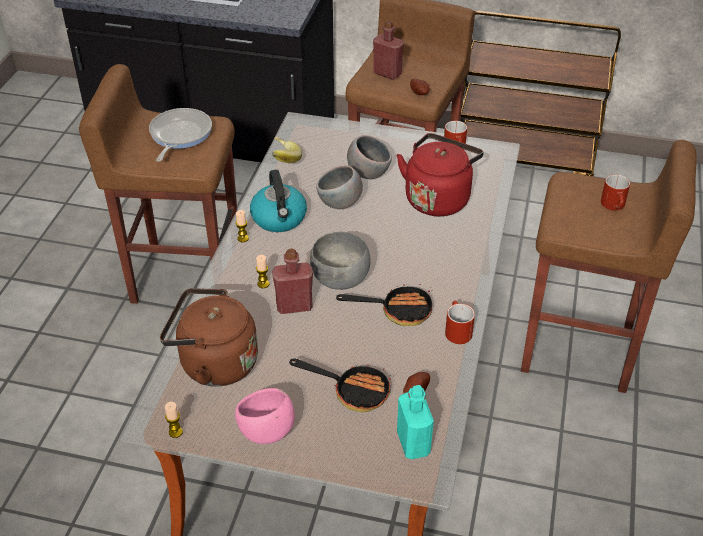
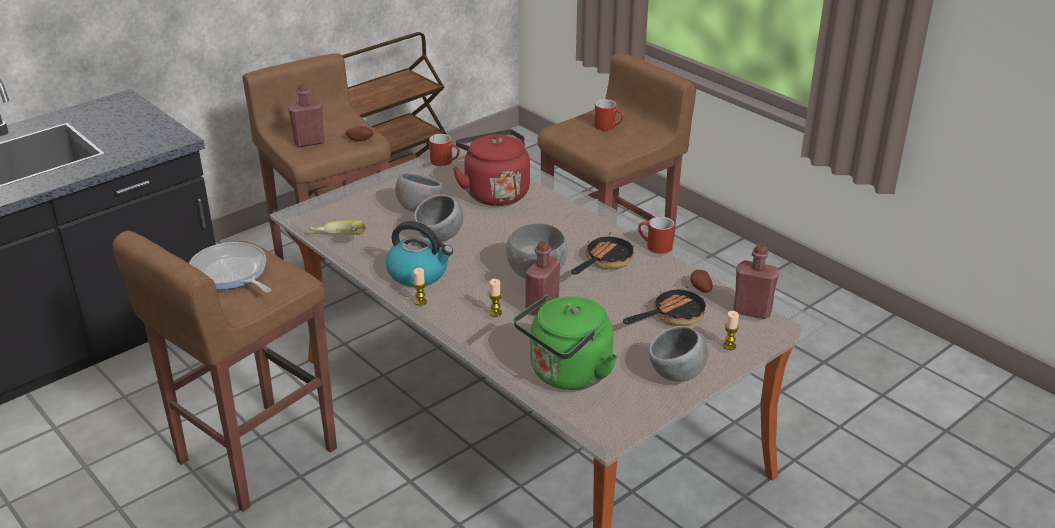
camera: 55 degrees left, 10 degrees down
brown kettle [160,288,258,387] -> green kettle [514,294,617,390]
candle [165,402,183,438] -> candle moved to [723,311,739,350]
pink bowl [235,388,295,444] -> grey bowl [649,326,708,382]
turquoise bottle [397,385,434,459] -> red bottle [733,243,779,319]

